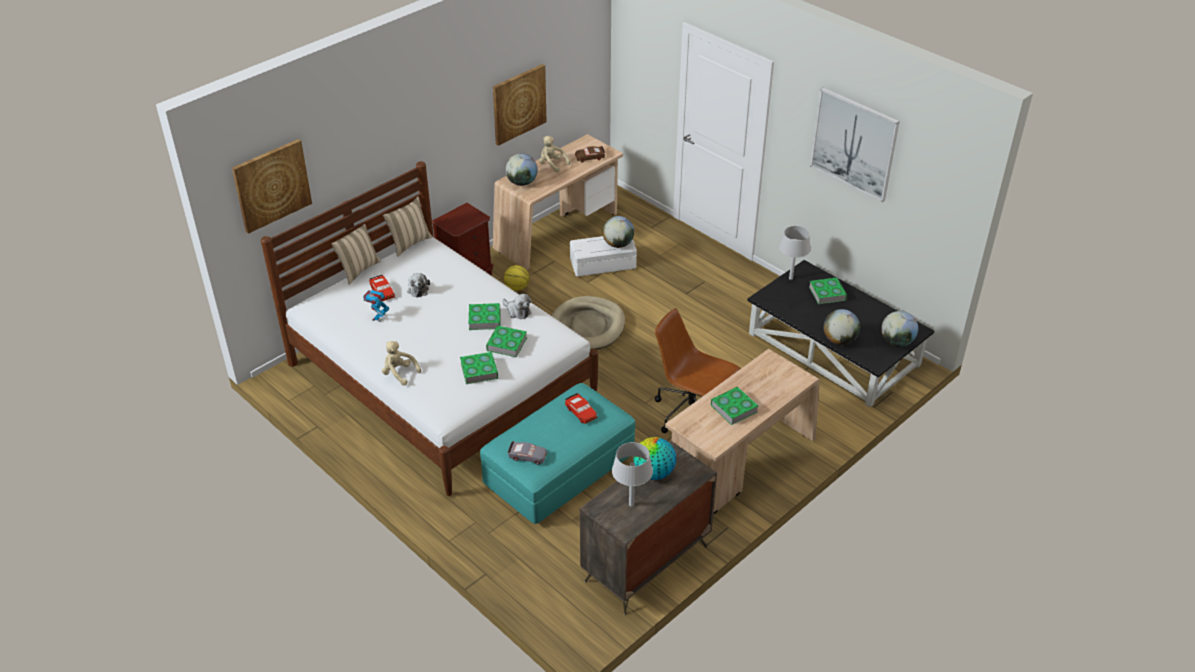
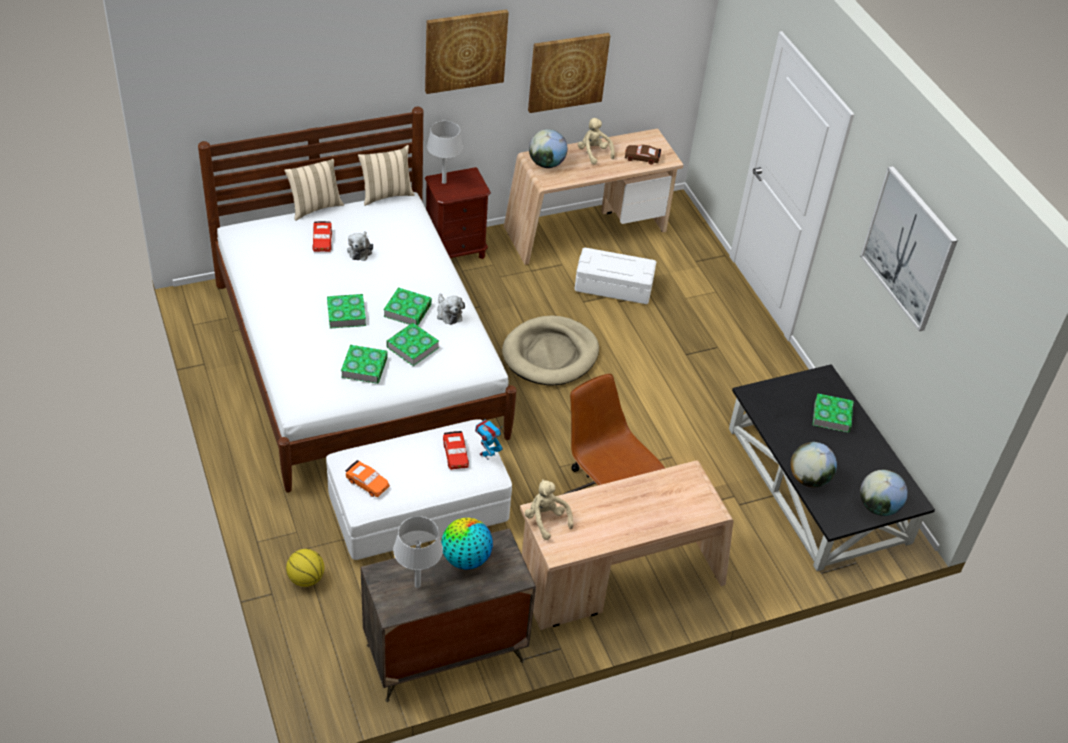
camera: 20 degrees right, 5 degrees up
picture [232,139,312,234] -> picture moved to [425,9,509,94]
toy robot [363,288,389,322] -> toy robot moved to [475,419,503,460]
beige plush toy [382,341,421,386] -> beige plush toy moved to [525,479,574,540]
turquoise ottoman [480,383,635,524] -> white ottoman [326,419,512,560]
basketball [504,265,529,291] -> basketball moved to [286,549,324,587]
grey toy car [508,441,547,465] -> orange toy car [345,460,390,497]
globe [603,216,634,248] -> none
book [711,387,758,425] -> book moved to [327,294,366,328]
grey table lamp [779,226,811,280] -> grey table lamp moved to [427,121,463,184]

